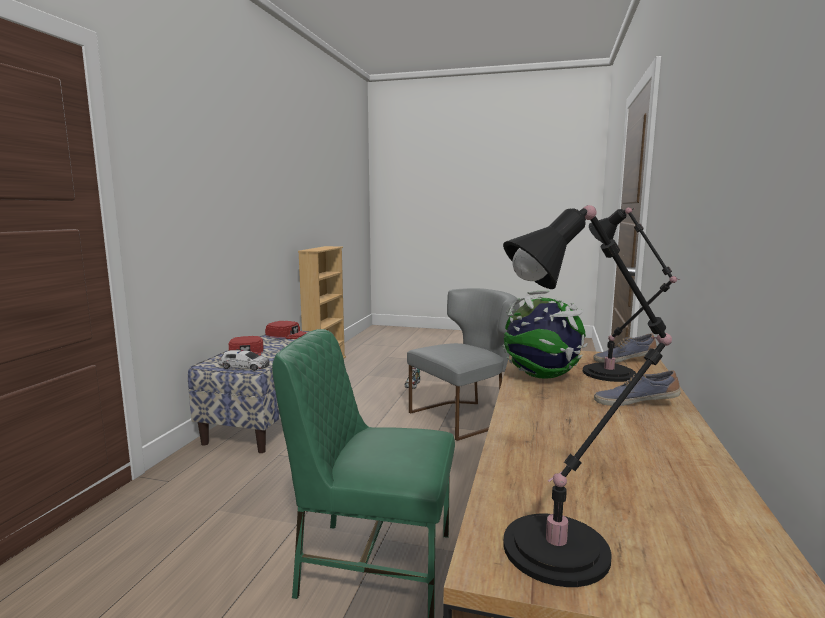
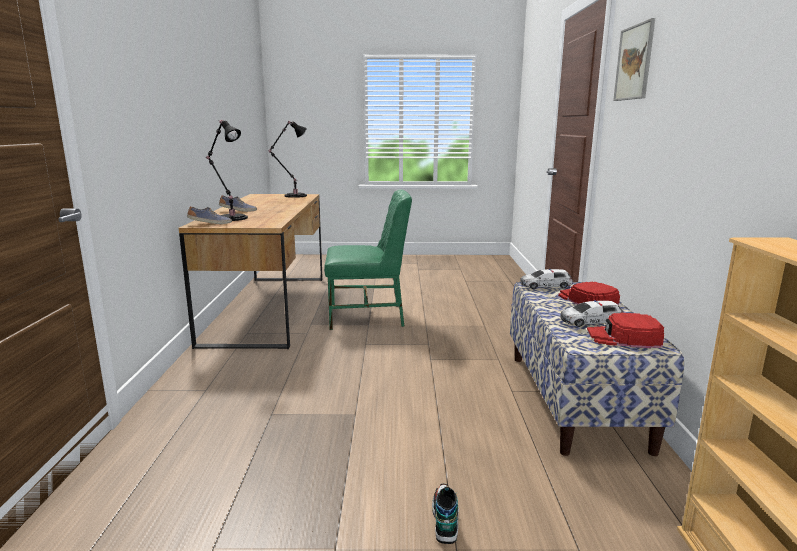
camera: 165 degrees right, 5 degrees up
grey chair [407,288,520,441] -> none
globe [502,291,588,378] -> none
none -> toy car [561,300,624,327]
none -> picture [613,18,655,101]

